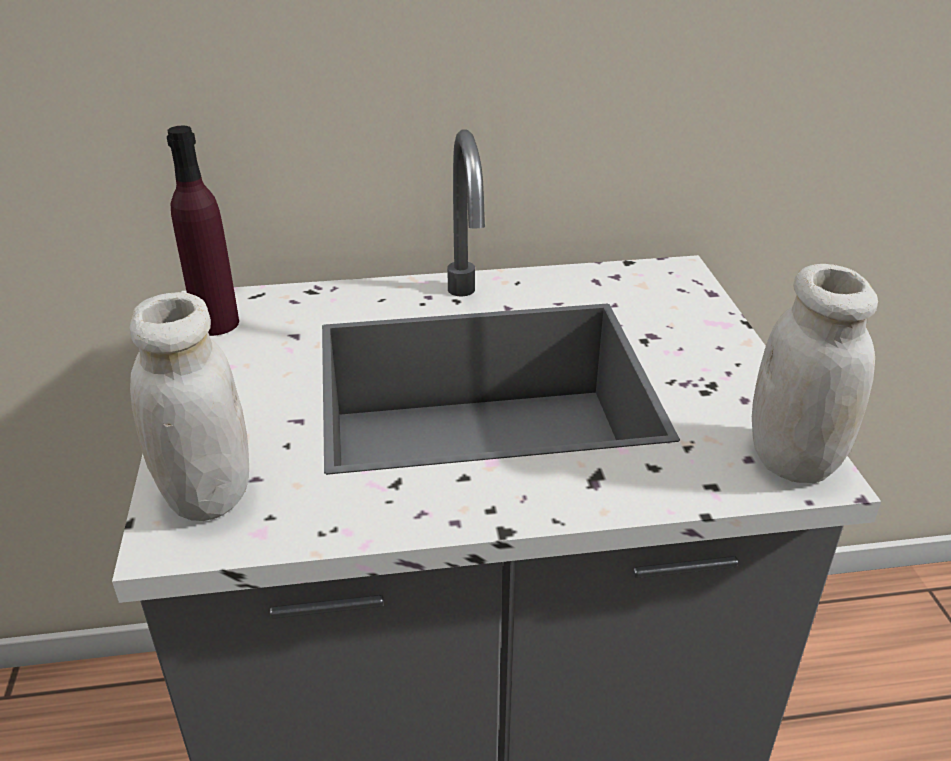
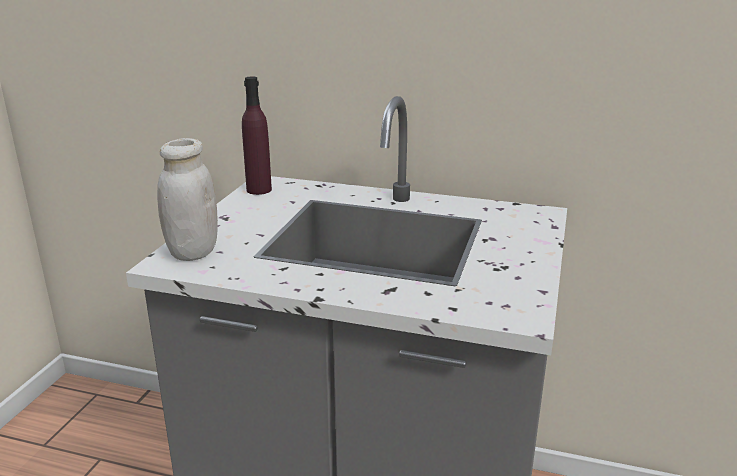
camera: 25 degrees right, 10 degrees down
white jar [752,264,878,483] -> none

